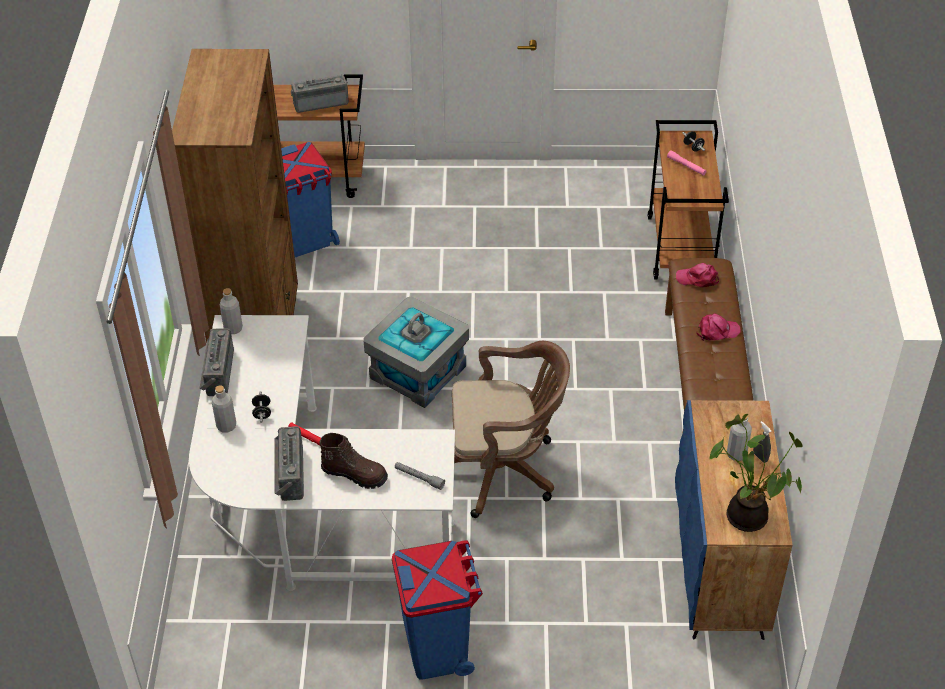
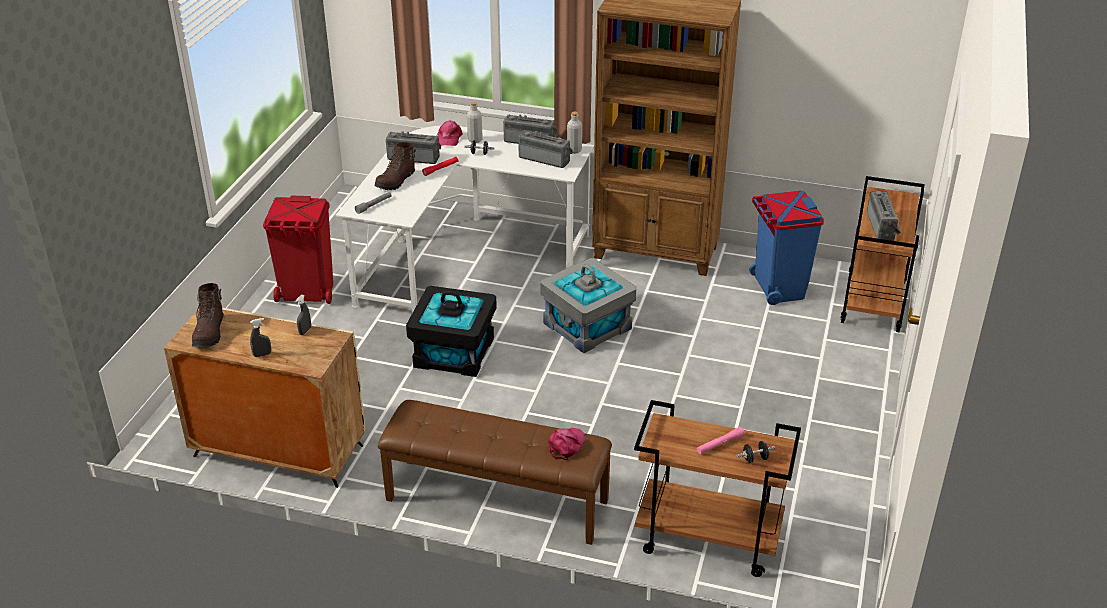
camera: 105 degrees right, 10 degrees down
blue trash can [392,540,483,680] -> red trash can [263,196,333,304]
brown office chair [452,341,570,518] -> black storage box [406,286,497,377]
blue cabinet [675,400,792,640] -> beige cabinet [164,308,365,488]
pink cap [697,313,741,342] -> pink cap moved to [437,121,463,146]
potted plant [709,414,803,532] -> brown boot [192,283,225,347]
grey bottle [727,413,752,461] -> none
none -> grey spray bottle [296,295,311,335]
none -> radio [518,130,573,168]

